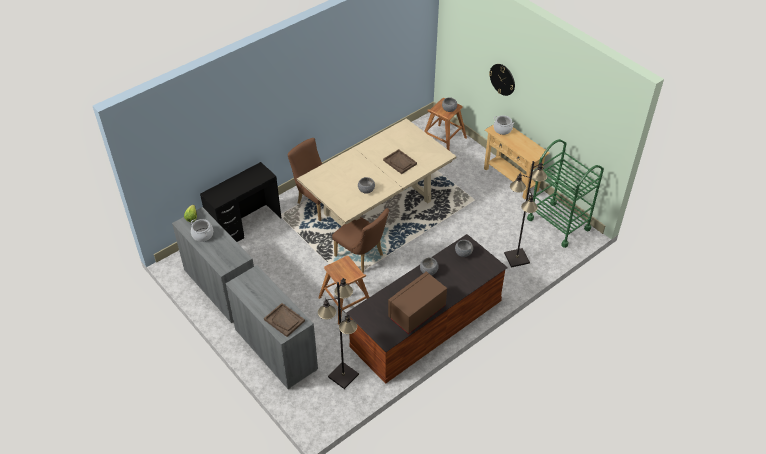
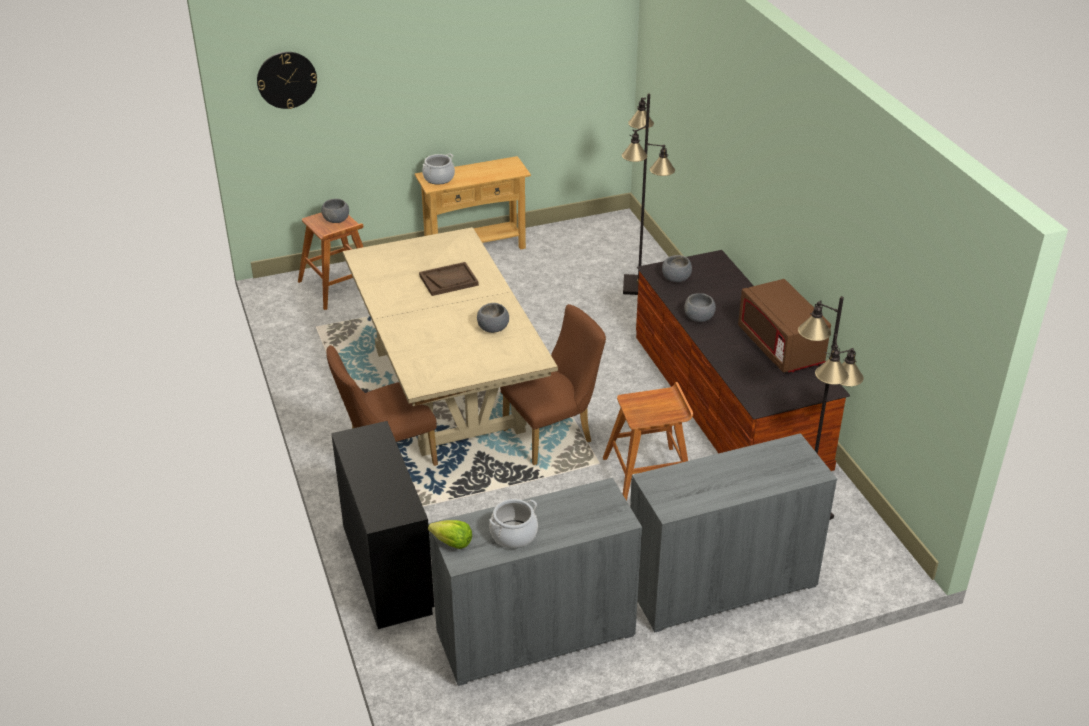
camera: 70 degrees left, 10 degrees down
brown tray [264,303,305,337] -> none
wall clock [489,64,515,96] -> wall clock moved to [257,52,317,109]
green cart [527,139,604,248] -> none

